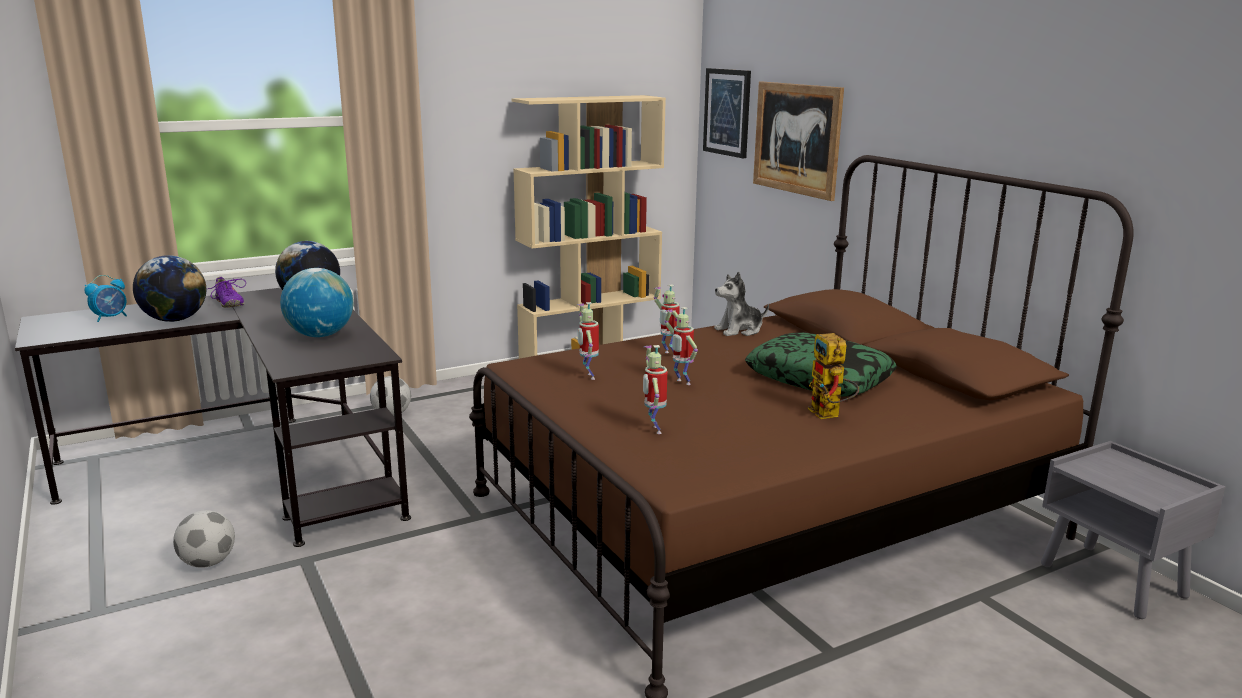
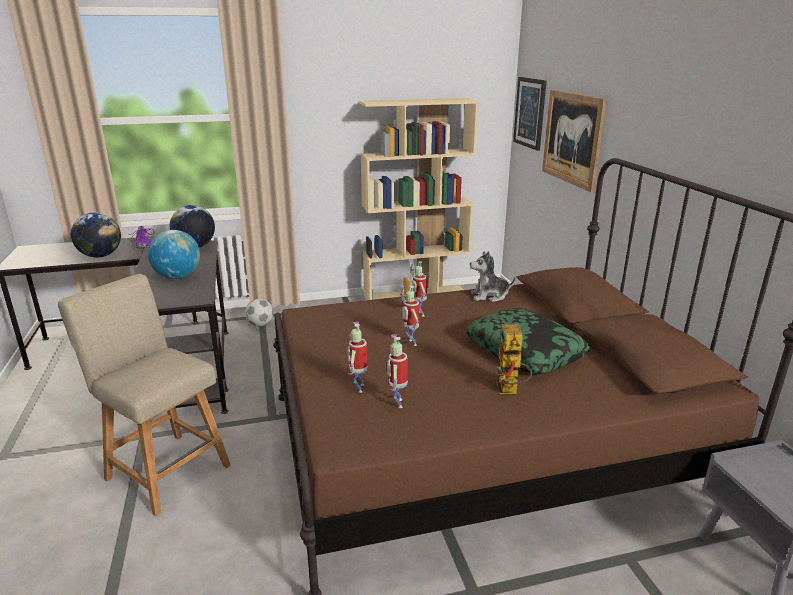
camera: 15 degrees right, 5 degrees up
alarm clock [84,275,127,322] -> none
football [173,510,235,568] -> none
toy robot [577,302,599,380] -> toy robot moved to [387,334,408,408]
none -> beige chair [58,274,231,517]

